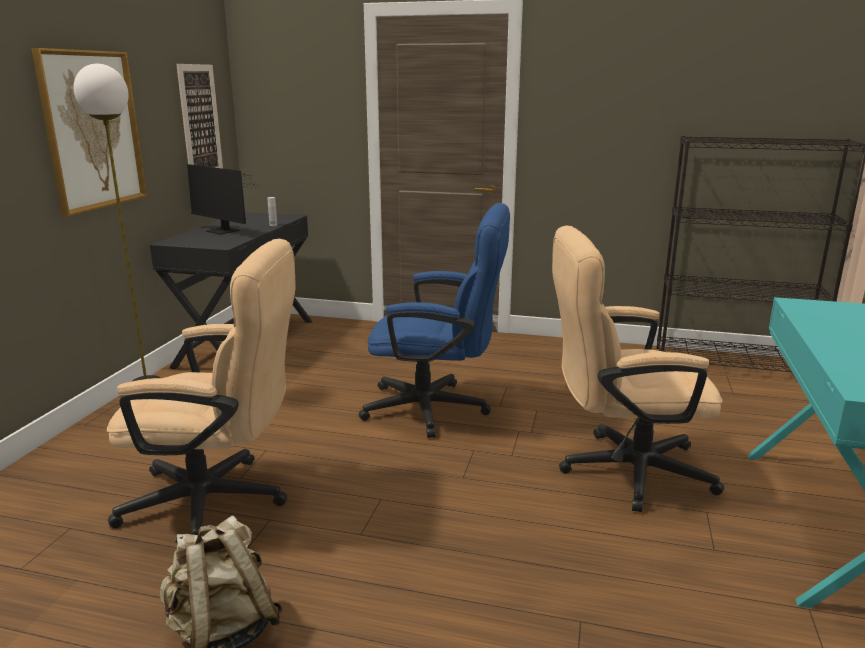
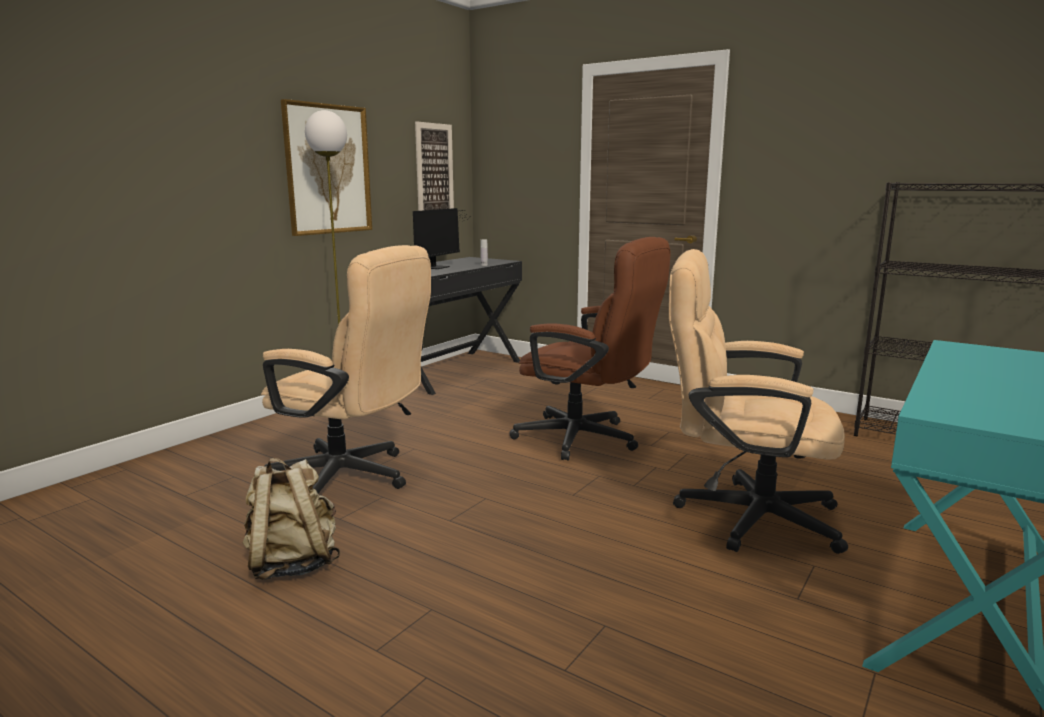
camera: 20 degrees right, 5 degrees down
monitor [187,164,259,235] -> monitor turned 120 degrees counterclockwise [413,208,467,269]
blue office chair [358,203,510,438] -> brown office chair [509,237,671,461]

